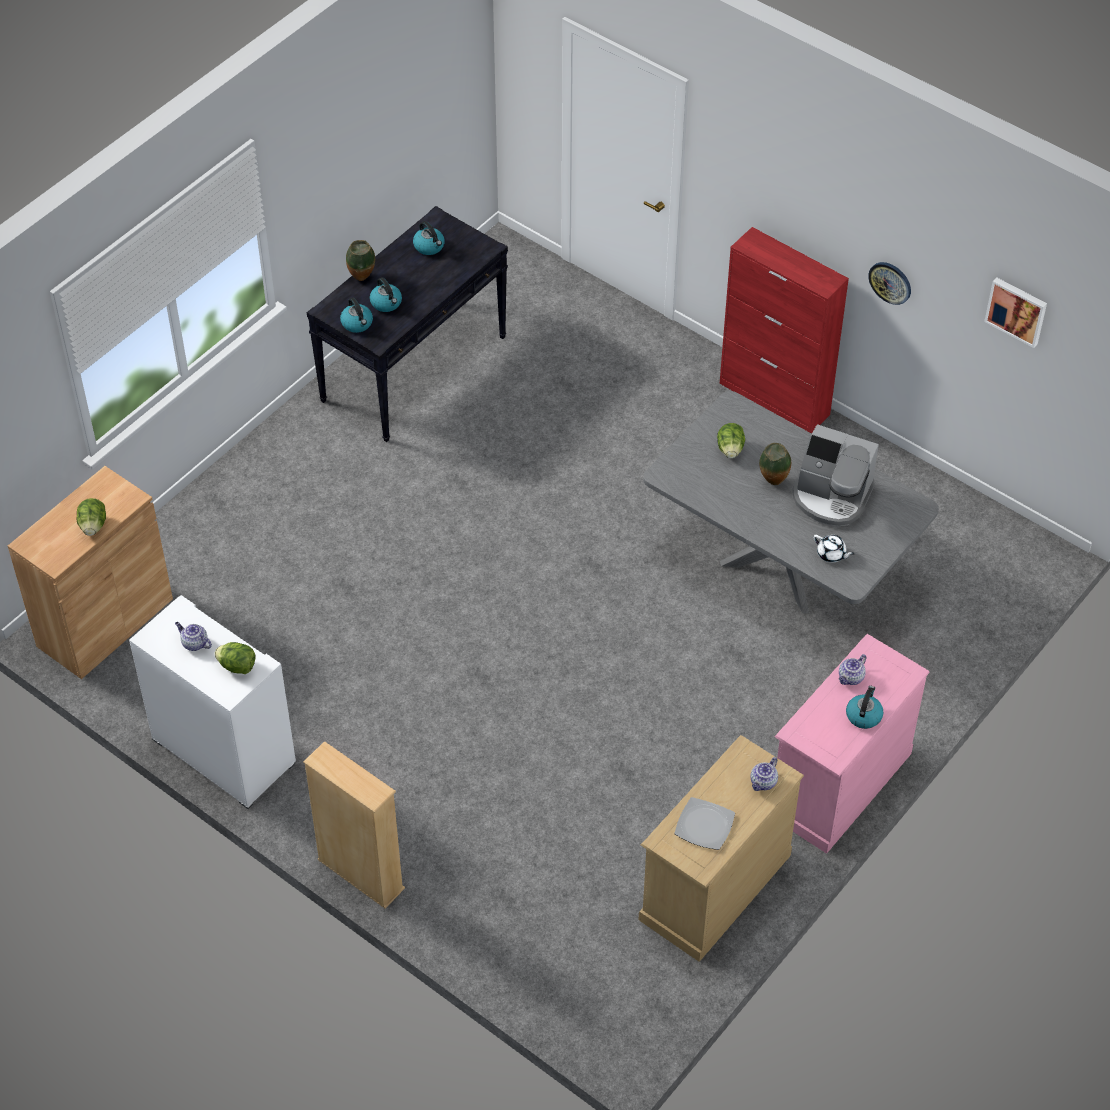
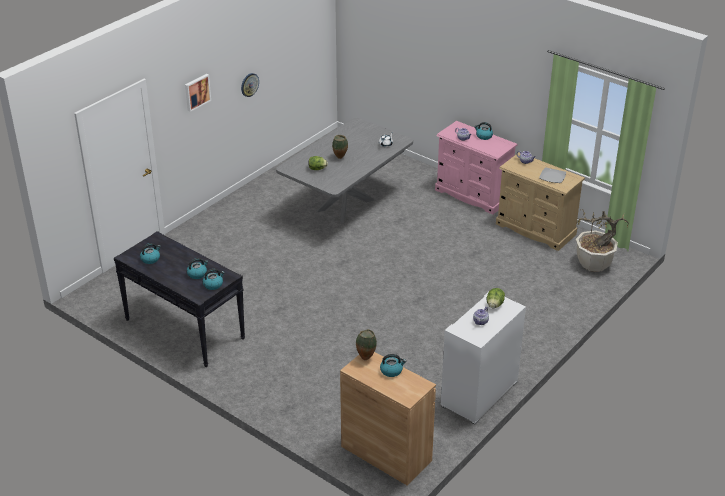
camera: 90 degrees left, 15 degrees down
lettuce [76,498,106,536] -> kettle [380,354,406,377]
beige bookcase [303,741,405,909] -> none
vase [346,240,375,281] -> vase moved to [356,329,377,360]
red cabinet [720,227,849,434] -> none
coffee machine [793,424,879,526] -> none
picture [984,277,1047,348] -> picture moved to [185,74,211,112]
none -> potted plant [576,208,629,272]

